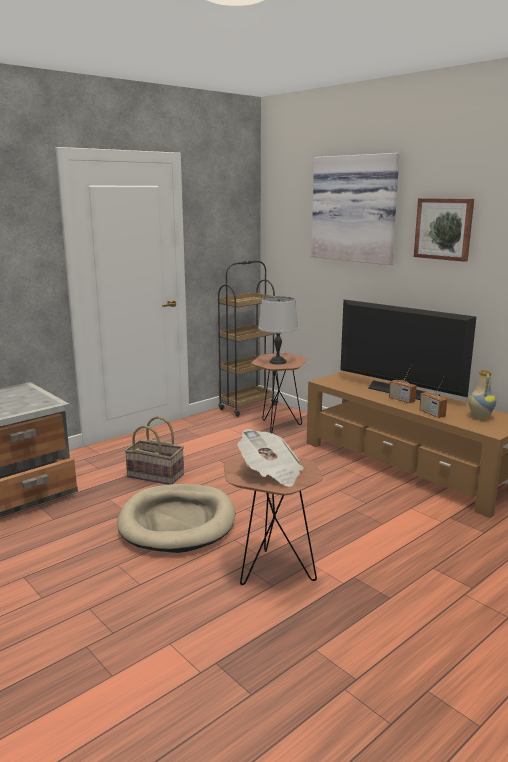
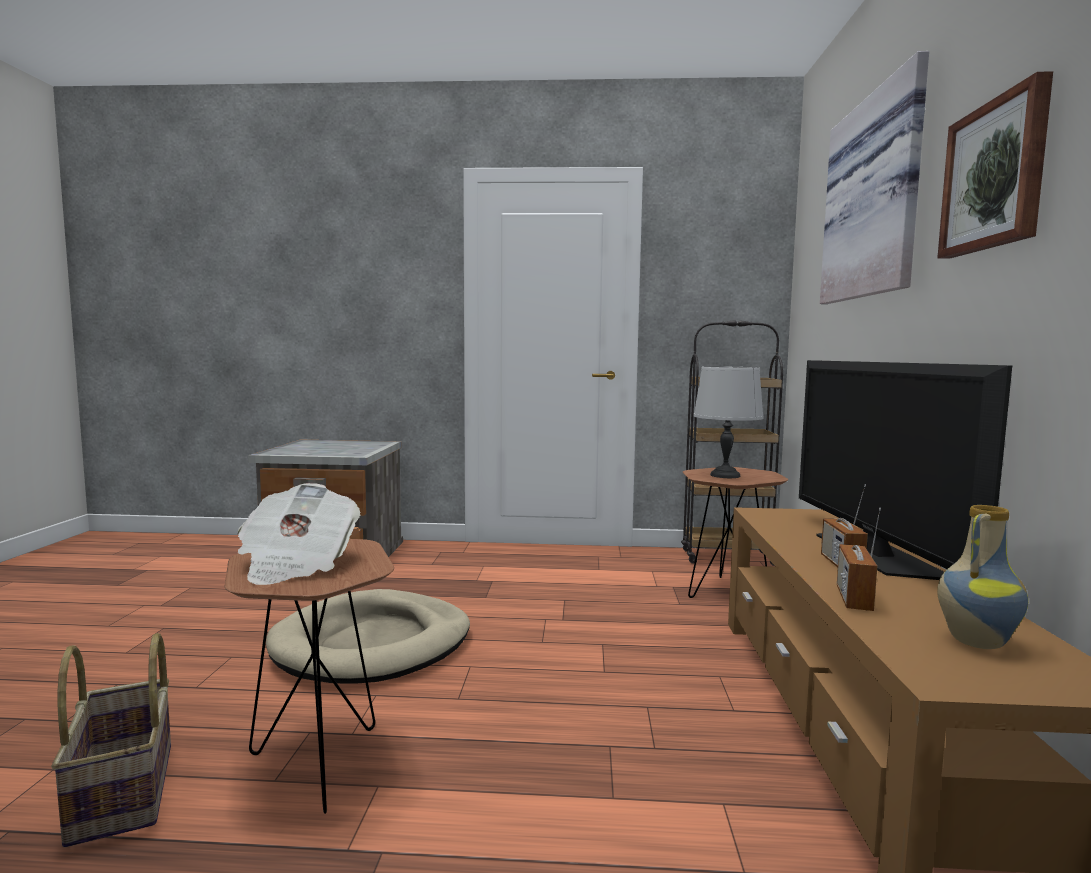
camera: 45 degrees right, 10 degrees down
basket [124,416,184,485] -> basket moved to [51,633,171,847]

